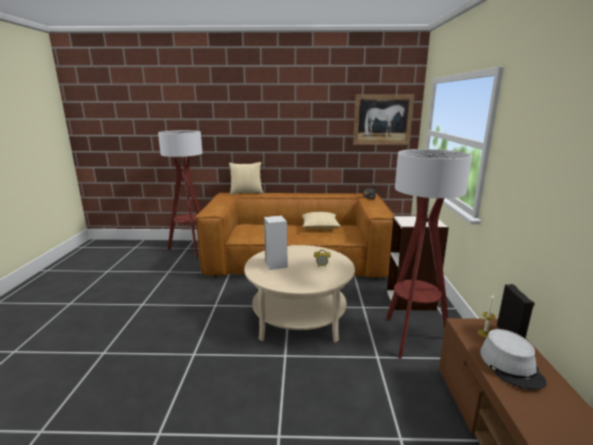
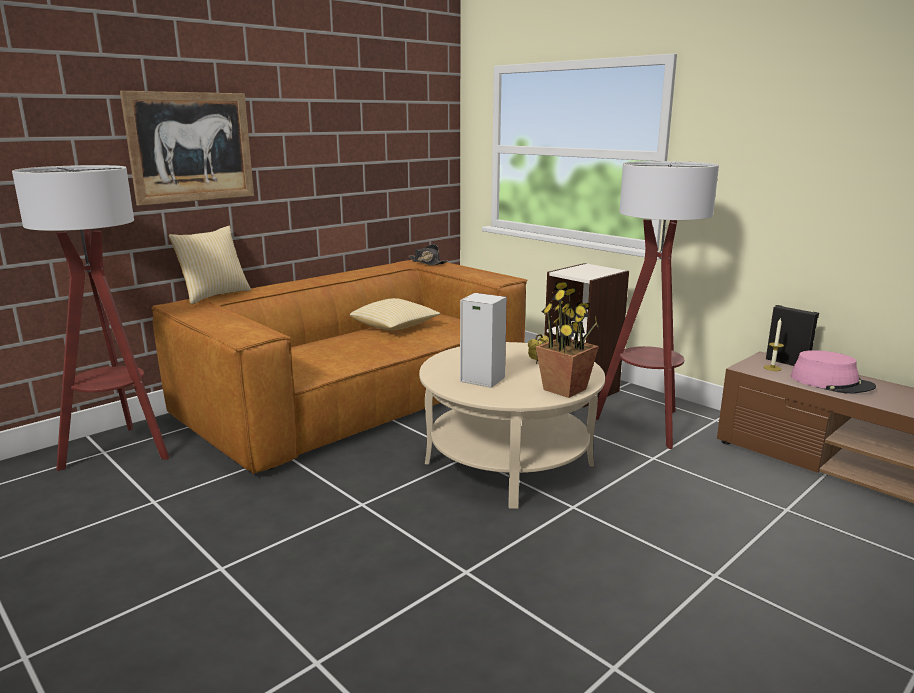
camera: 45 degrees left, 0 degrees up
picture [353,95,414,145] -> picture moved to [120,91,254,206]
grey hat [480,329,547,390] -> pink hat [790,350,876,394]
none -> potted plant [536,282,599,398]

